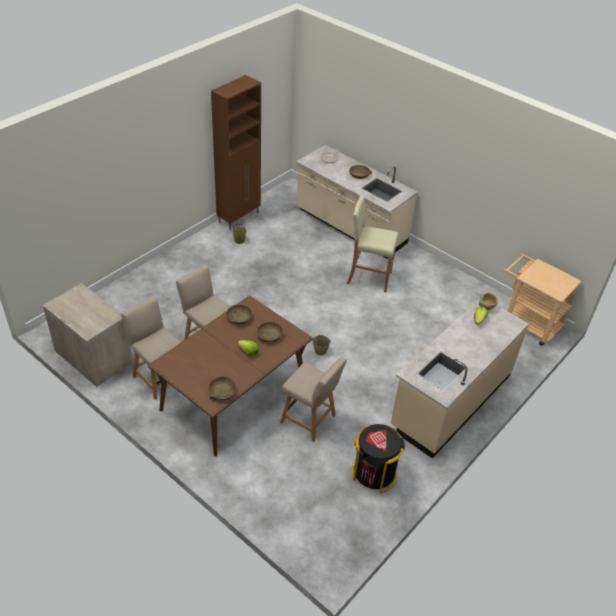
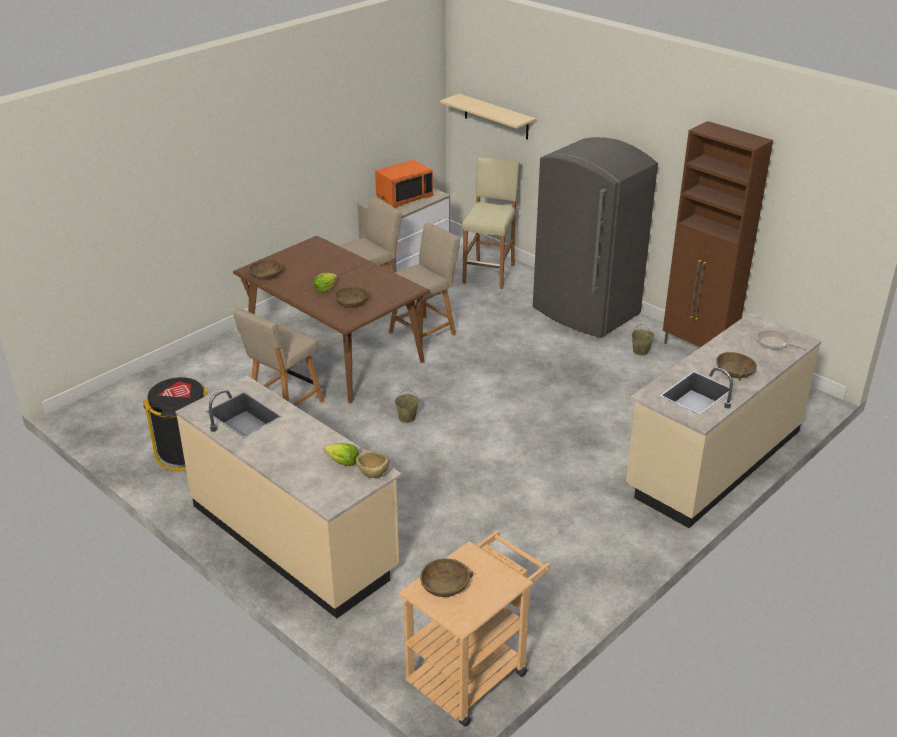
camera: 95 degrees right, 10 degrees down
brown bowl [226,304,252,324] -> brown bowl moved to [420,558,473,597]
beige stool [347,196,399,292] -> beige stool moved to [462,157,520,289]
none -> orange microwave [375,159,433,207]
none -> beige shelf [440,94,536,140]
none -> grey fridge [533,137,658,338]

